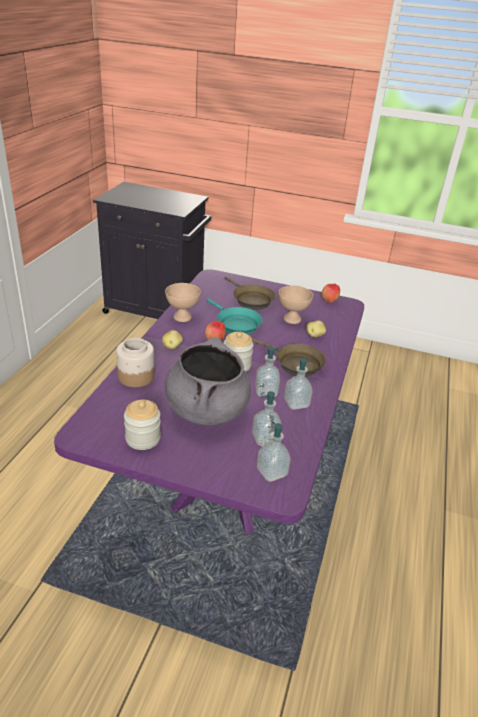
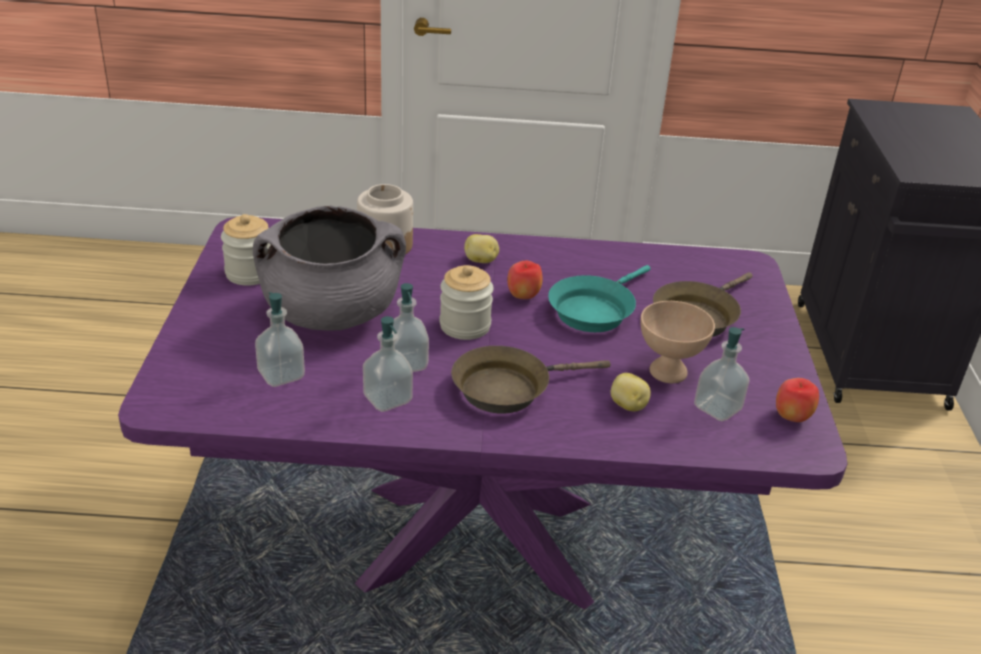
camera: 75 degrees right, 0 degrees up
beige bowl [165,283,201,322] -> none
brown frying pan [252,338,326,377] -> brown frying pan turned 45 degrees clockwise [451,346,611,414]
soap dispenser [257,422,291,482] -> soap dispenser moved to [694,327,750,421]

